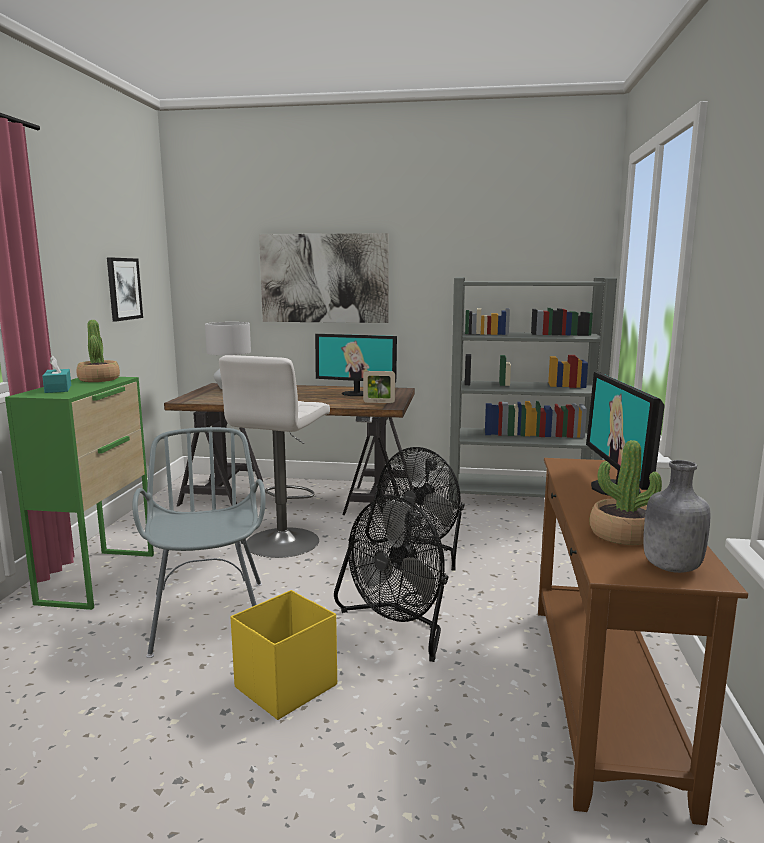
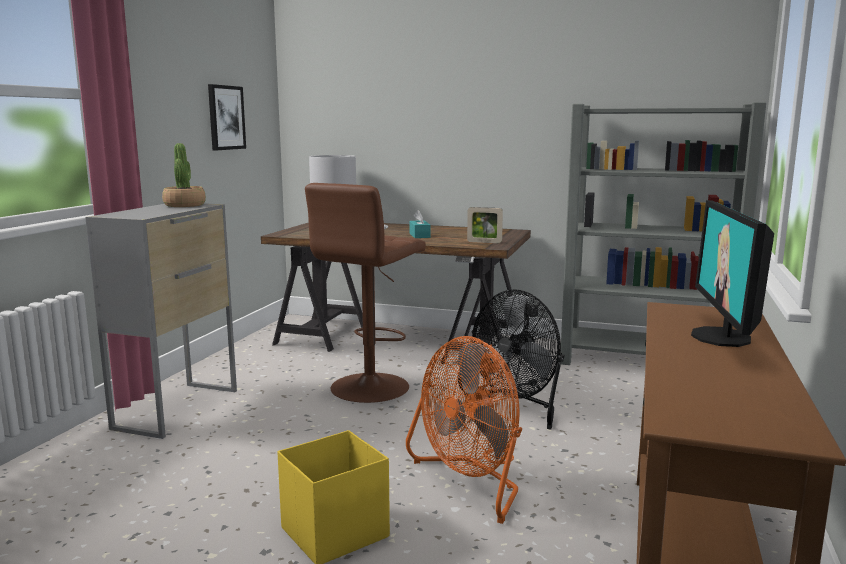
camera: 10 degrees right, 0 degrees up
green cabinet [5,377,154,610] -> grey cabinet [85,203,237,439]
turquoise tissue box [42,355,71,393] -> turquoise tissue box moved to [409,210,431,238]
grey chair [132,427,266,658] -> none
white stool [219,355,330,558] -> brown stool [305,183,426,403]
picture [259,233,389,323] -> none
monitor [315,334,397,396] -> none
black fan [334,496,449,662] -> orange fan [406,336,522,524]
potted plant [589,440,662,545] -> none
grey bottle [643,460,710,573] -> none

